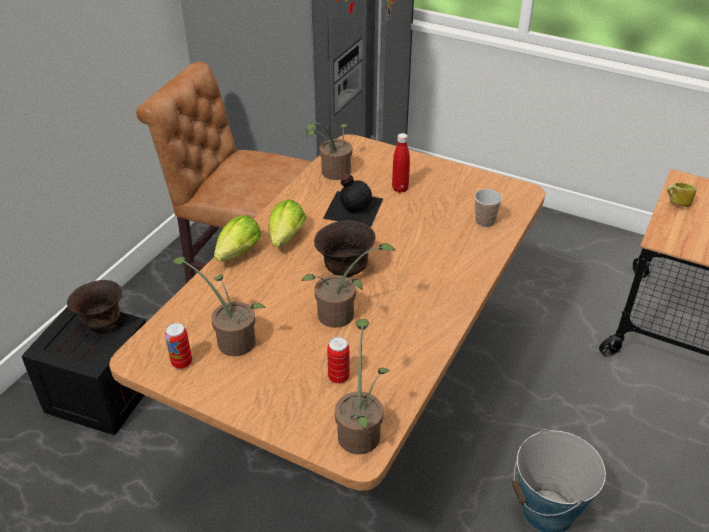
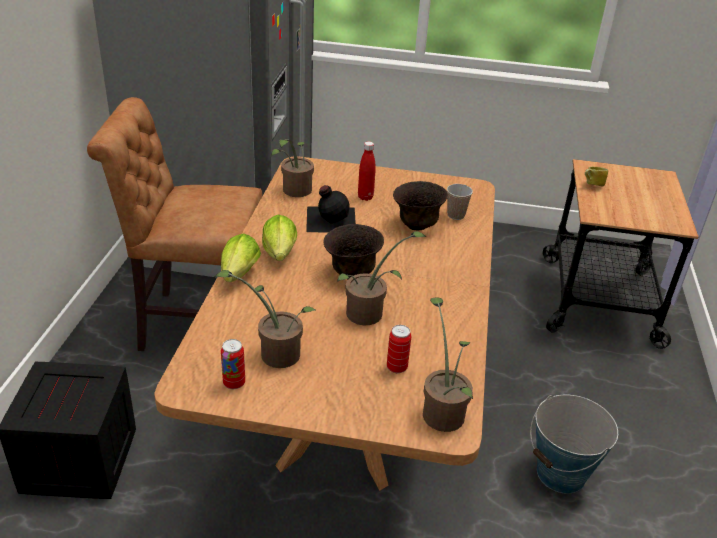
camera: 20 degrees left, 5 degrees down
brown bowl [67,280,122,330] -> brown bowl moved to [393,181,448,231]

